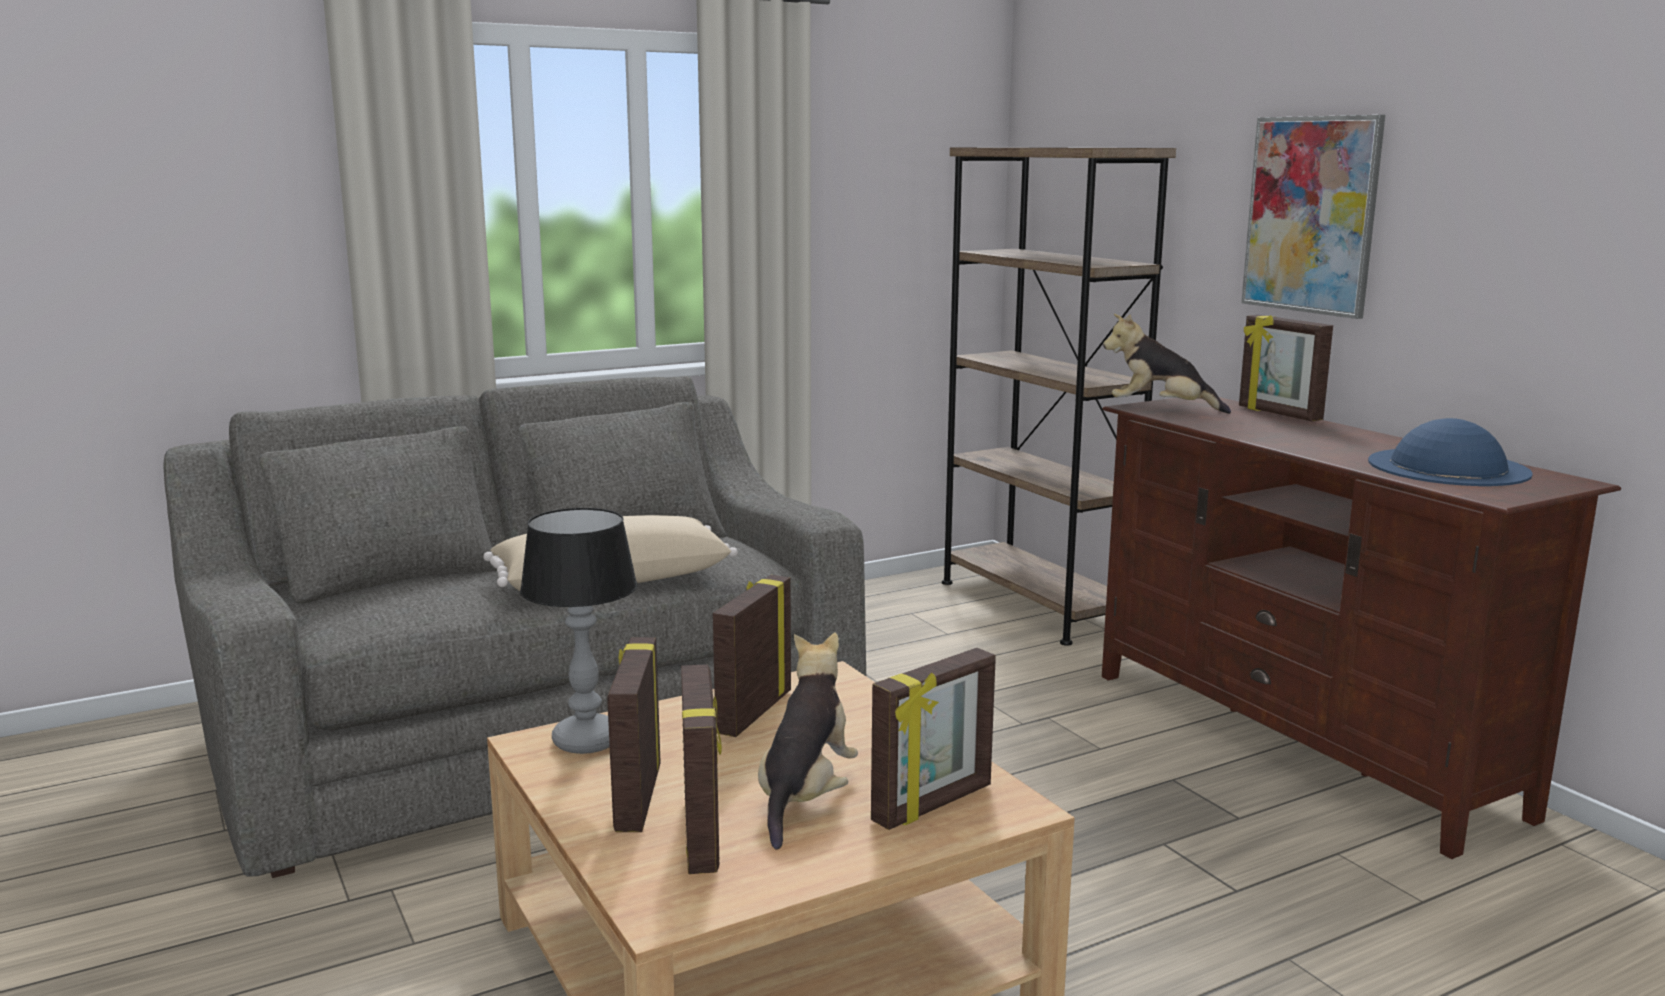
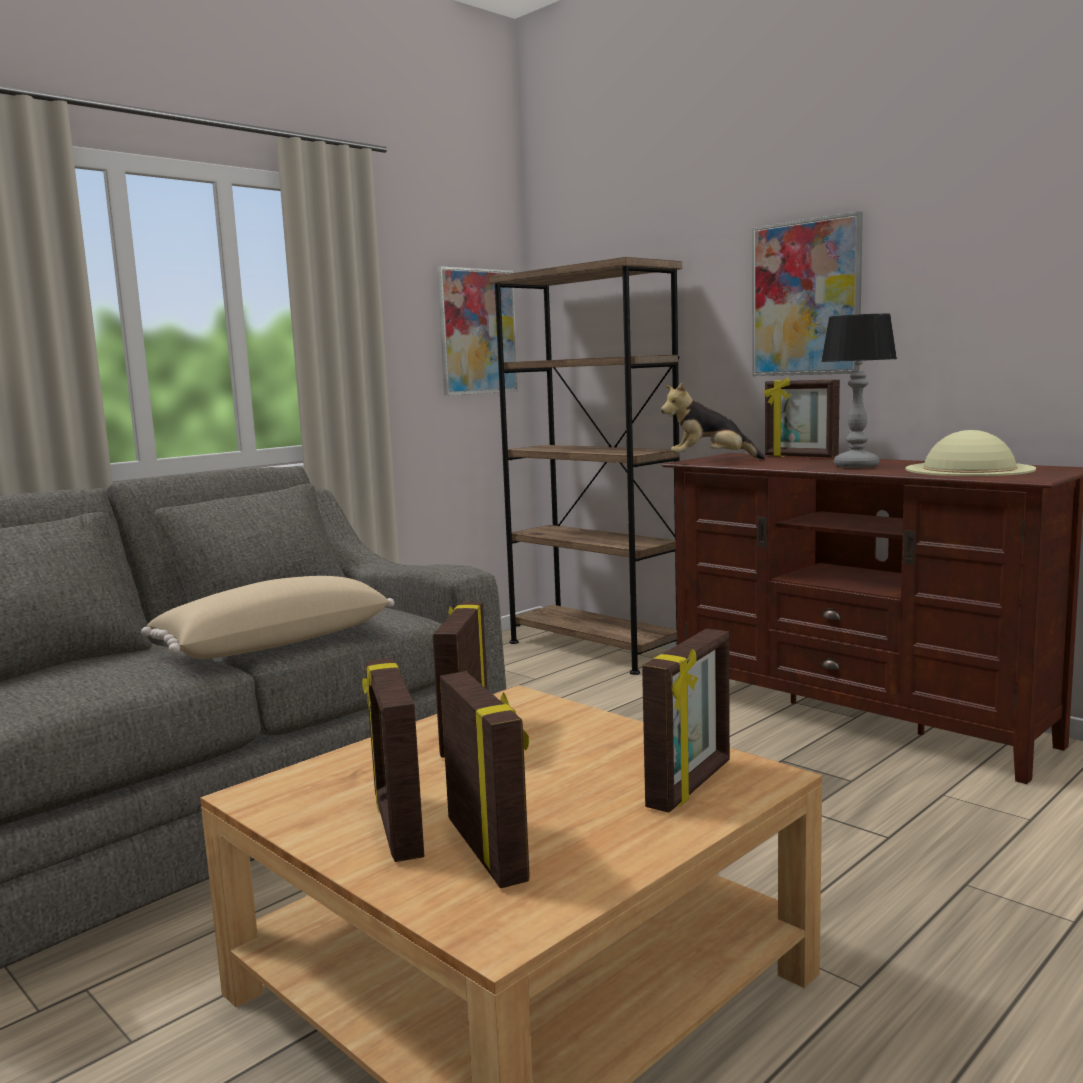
camera: 15 degrees left, 5 degrees down
table lamp [520,508,637,754] -> table lamp moved to [821,314,897,468]
plush toy [758,633,858,850] -> none
blue hat [1368,418,1533,486] -> beige hat [905,430,1036,476]
none -> picture [437,266,518,396]

